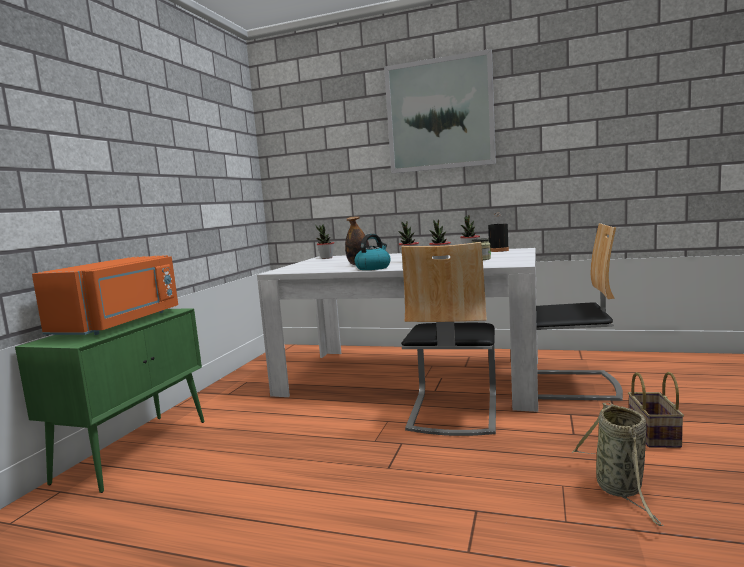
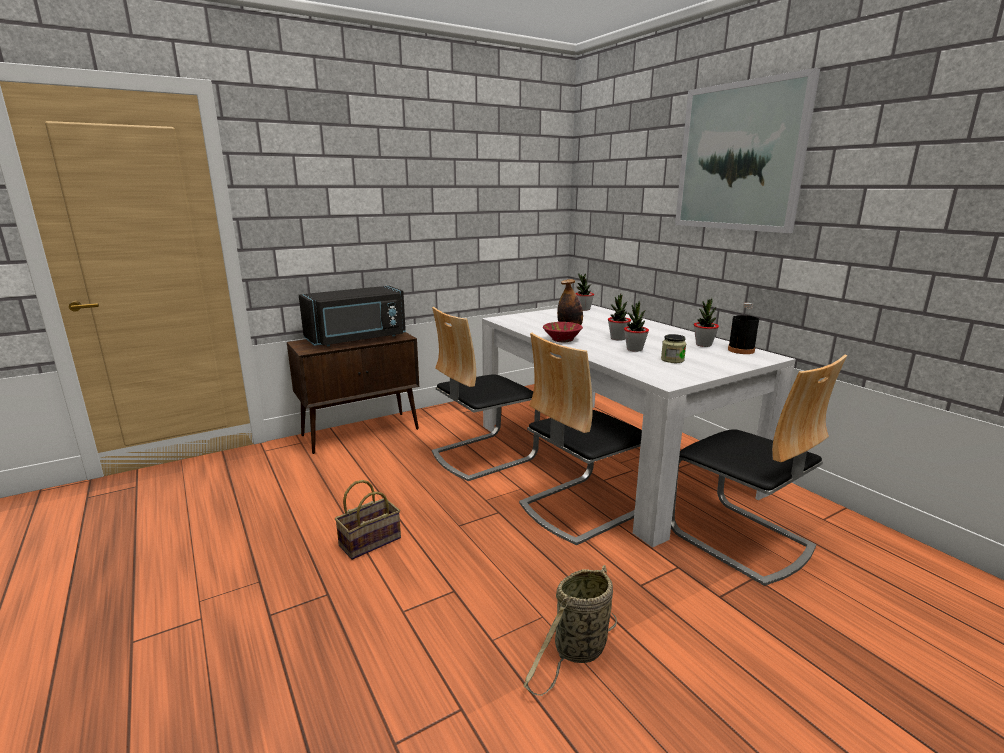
camera: 40 degrees right, 10 degrees up
green cabinet [15,309,204,493] -> brown cabinet [287,332,419,454]
orange microwave [32,255,178,335] -> black microwave [299,286,406,346]
kettle [355,234,391,270] -> red bowl [543,322,583,342]
basket [628,372,684,448] -> basket moved to [335,480,401,560]
none -> chair [432,307,540,481]

